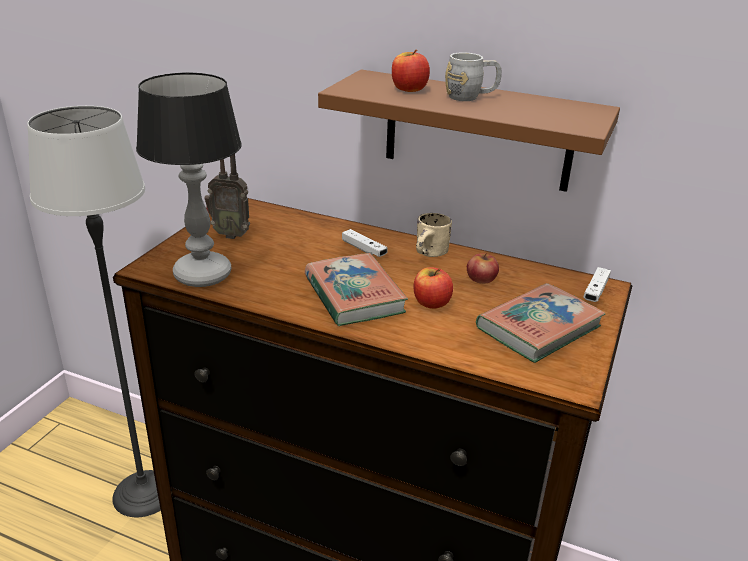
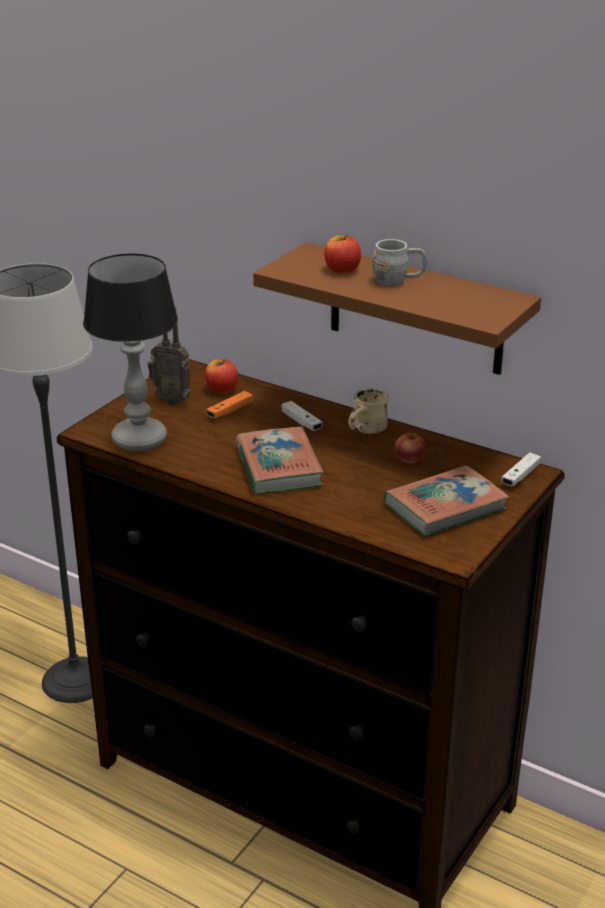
camera: 10 degrees right, 0 degrees up
apple [414,267,453,309] -> apple moved to [205,359,238,394]
none -> orange game controller [207,391,253,419]

